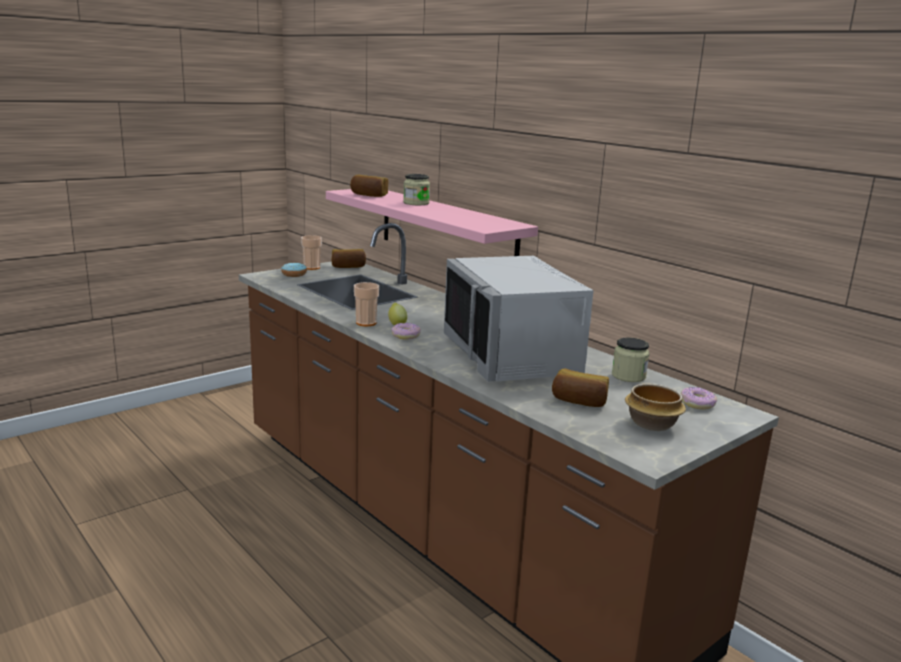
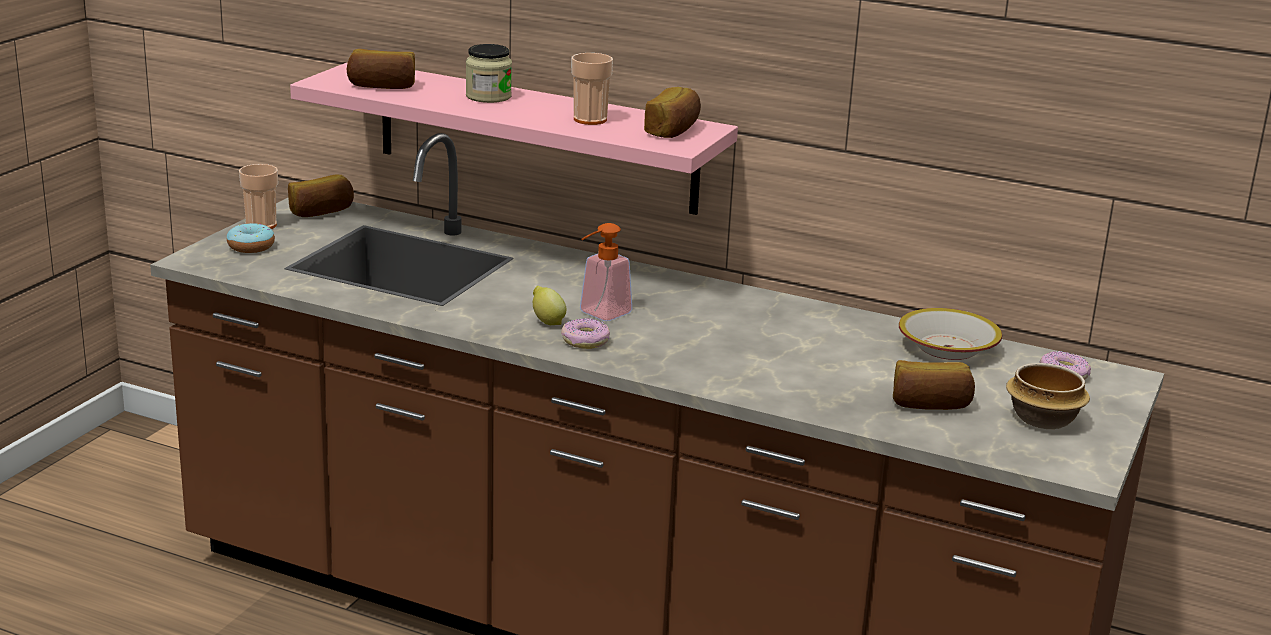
camera: 25 degrees left, 5 degrees up
cup [354,282,379,326] -> cup moved to [571,53,613,125]
grey microwave [444,256,594,382] -> none
jar [612,338,649,382] -> bowl [899,308,1002,360]
none -> soap dispenser [580,223,632,321]
none -> bread [644,87,701,138]

